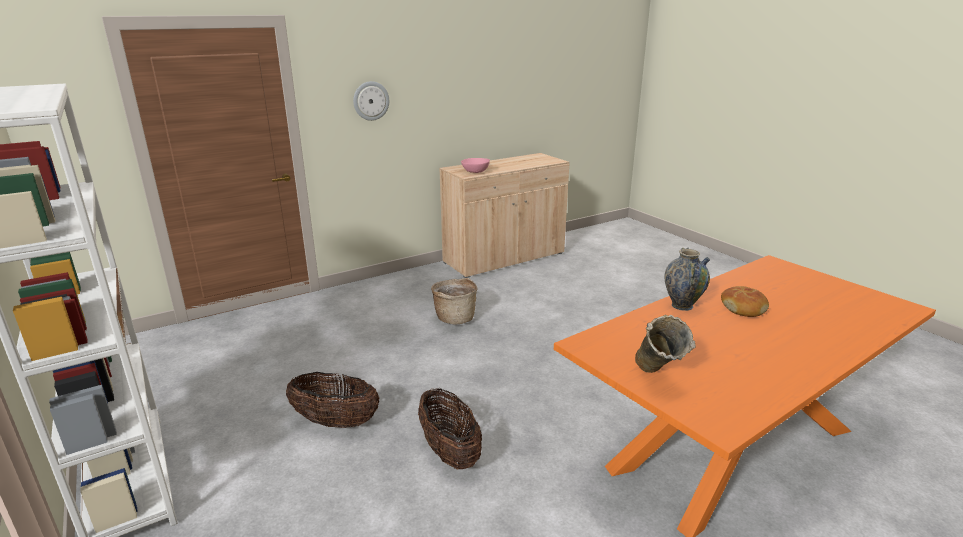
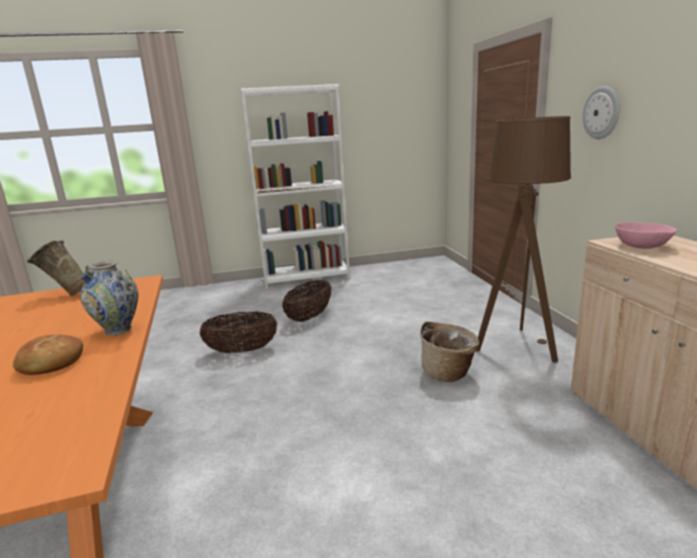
camera: 110 degrees right, 5 degrees down
none -> brown floor lamp [477,116,571,363]

